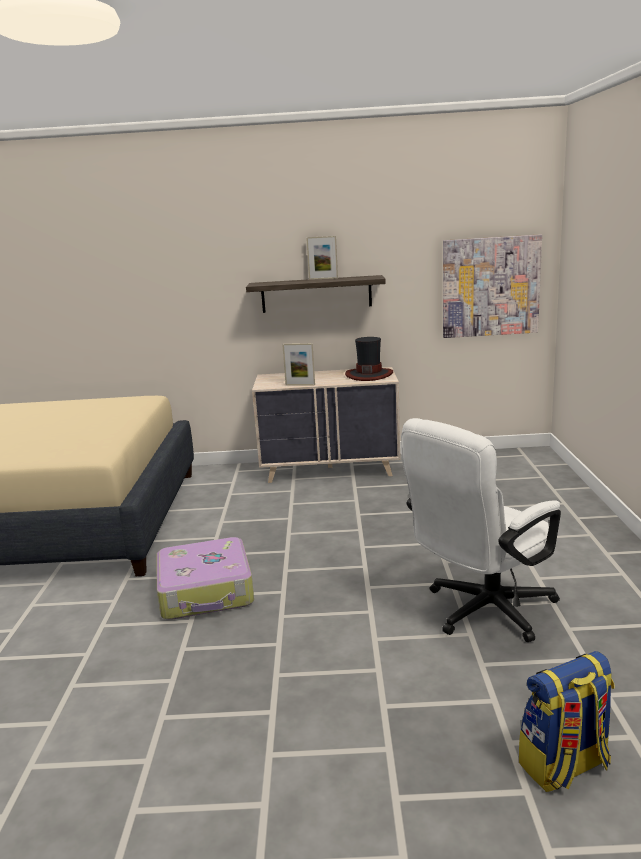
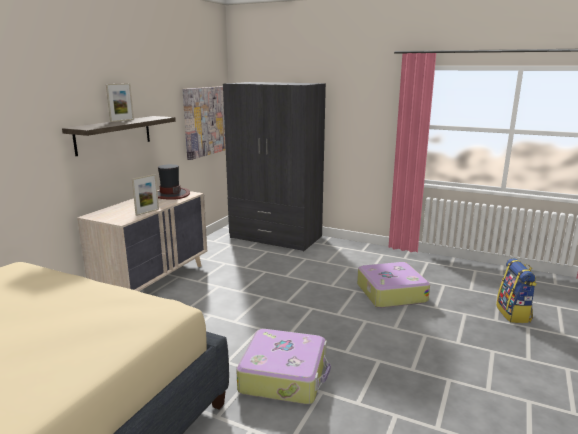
camera: 65 degrees left, 0 degrees up
white office chair [401,418,561,642] -> suitcase [357,262,430,308]
none -> grey wardrobe [223,82,326,251]

